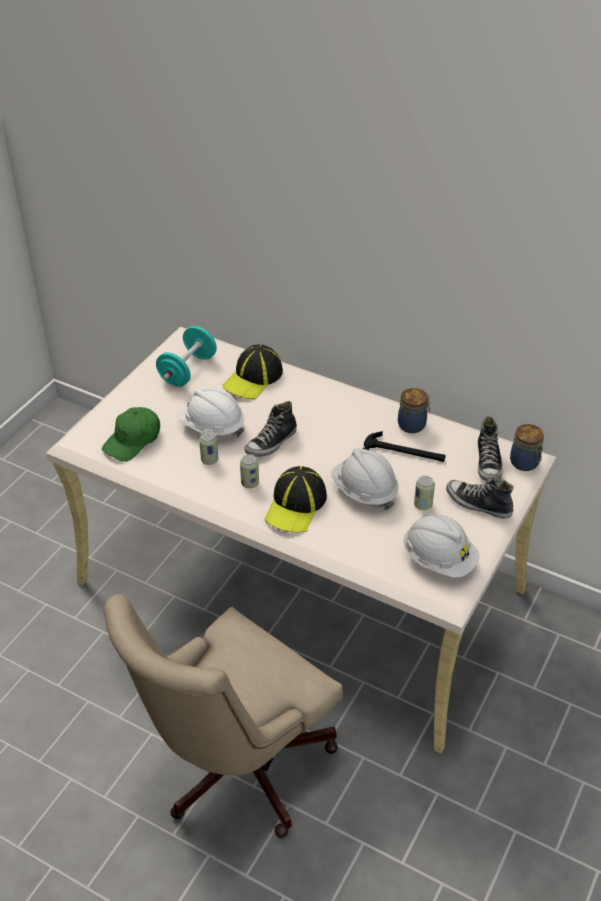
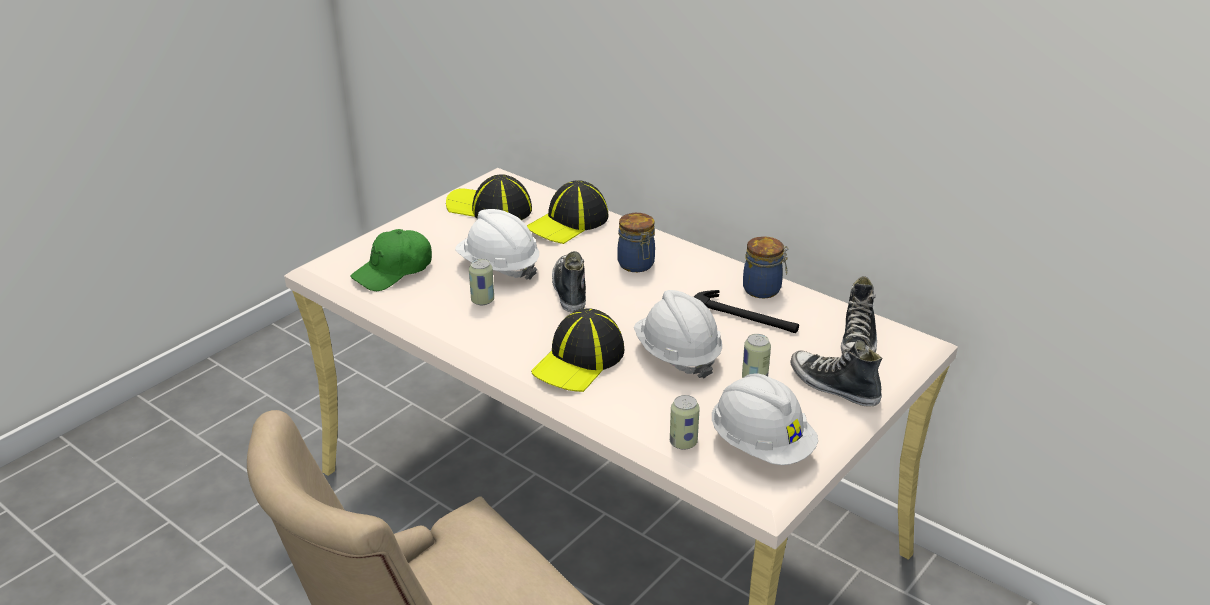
camera: 10 degrees right, 10 degrees down
turquoise dumbbell [156,326,217,387] -> cap [446,174,532,220]
can [240,454,259,488] -> can moved to [670,395,700,450]
shoe [244,401,297,457] -> shoe turned 120 degrees clockwise [552,251,586,312]
jar [510,424,544,471] -> jar moved to [617,213,655,272]

